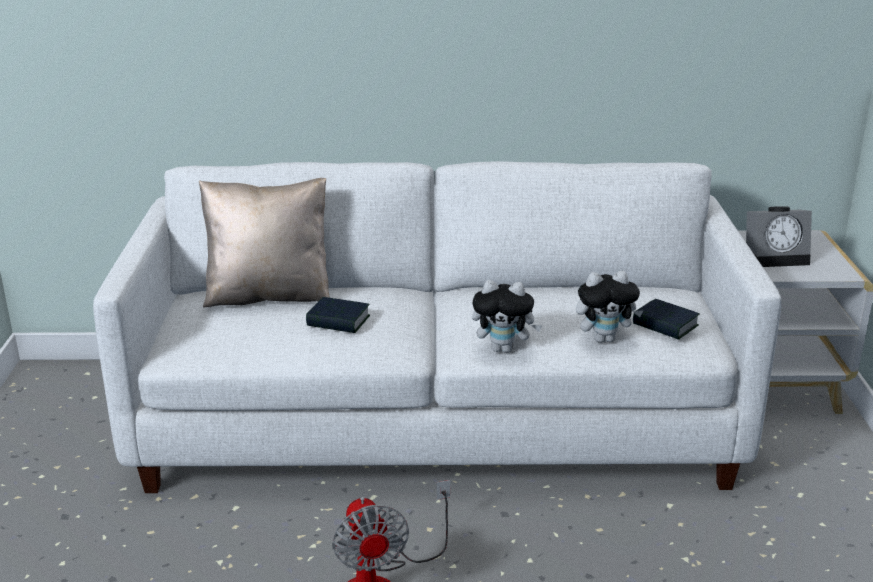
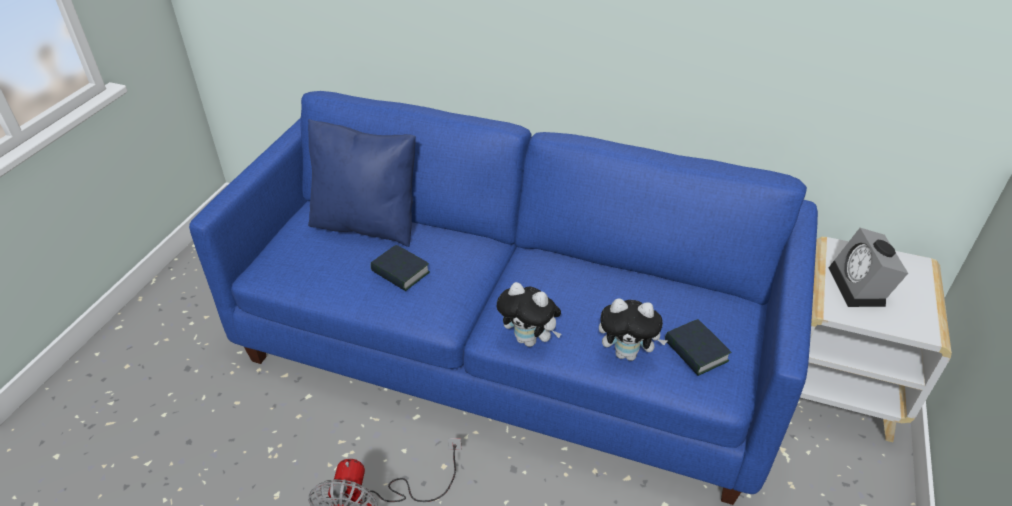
camera: 20 degrees right, 15 degrees up
white sofa [93,161,781,493] -> blue sofa [189,91,818,505]
beige pillow [199,178,330,308] -> blue pillow [308,119,416,247]
alarm clock [746,206,812,267] -> alarm clock turned 75 degrees clockwise [829,228,908,307]

